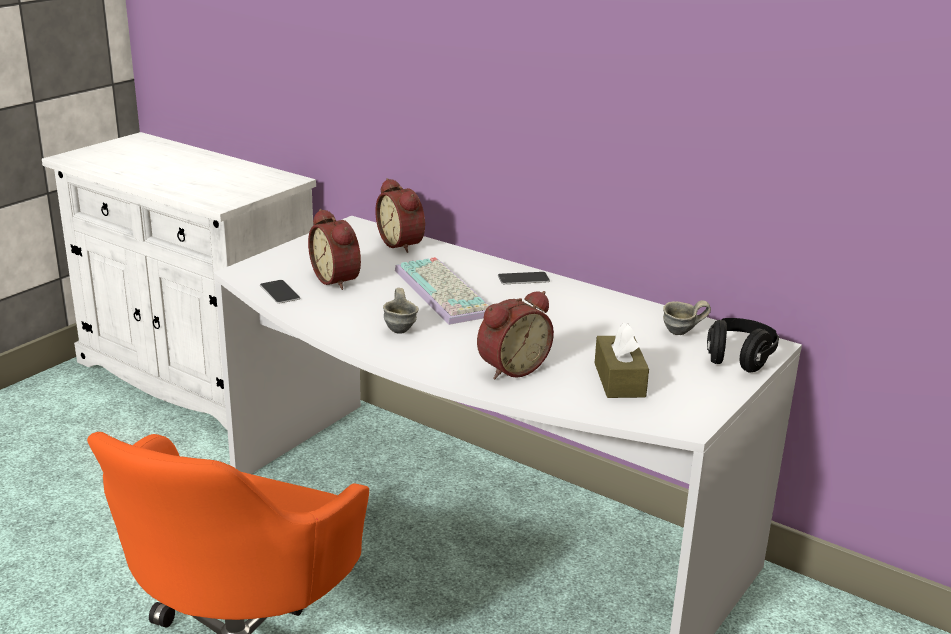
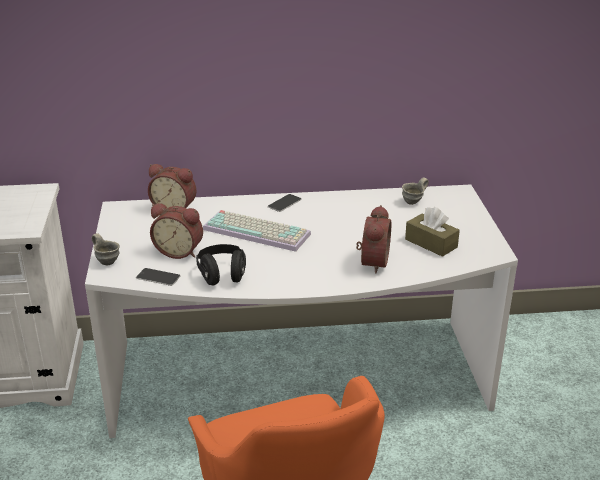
camera: 40 degrees left, 5 degrees up
grey mug [383,288,419,334] -> grey mug moved to [91,233,120,265]
black headphones [707,318,779,372] -> black headphones moved to [196,244,246,286]

